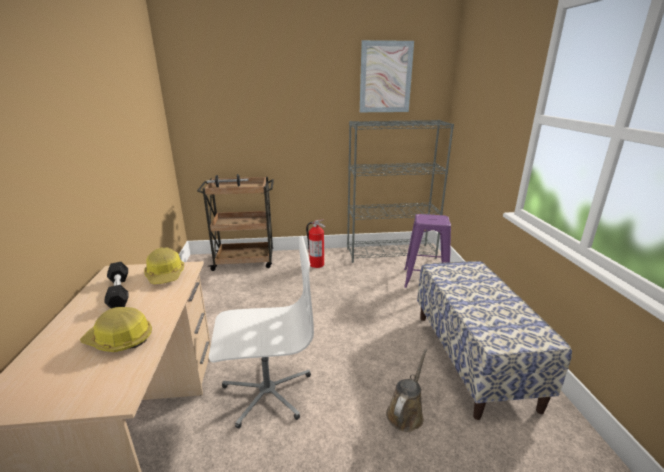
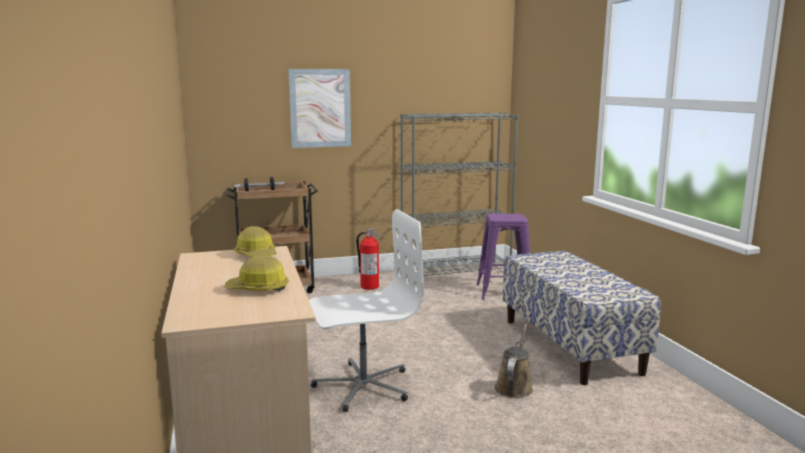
camera: 10 degrees left, 10 degrees down
black dumbbell [104,262,128,308] -> none
picture [360,40,414,112] -> picture moved to [288,69,351,148]

